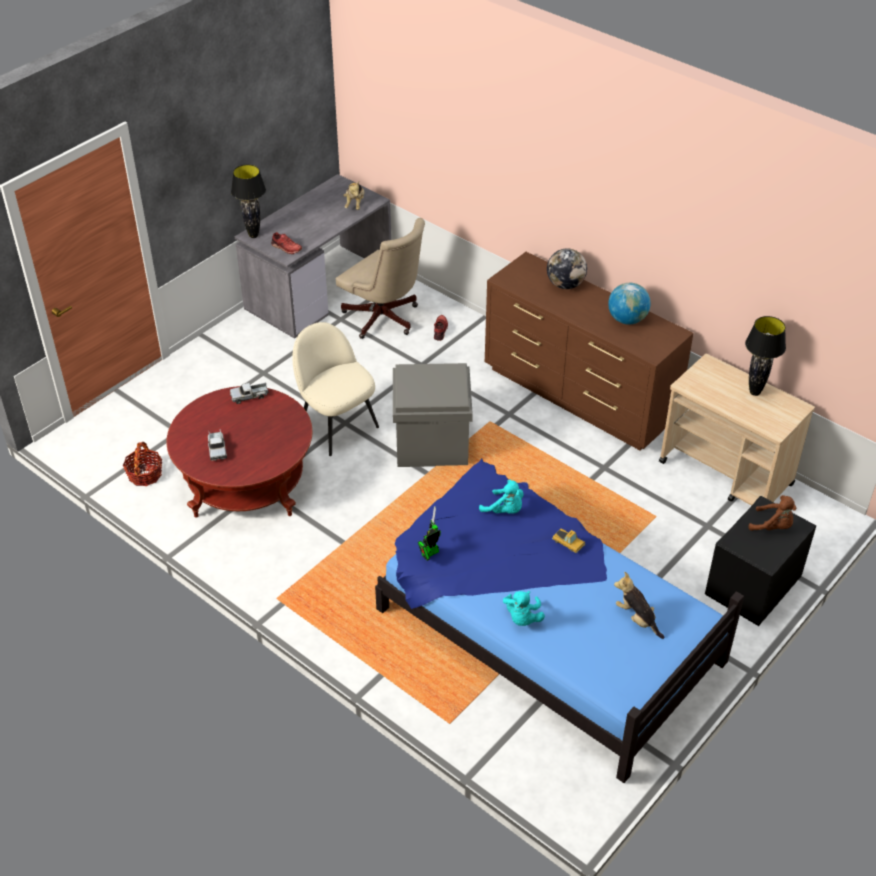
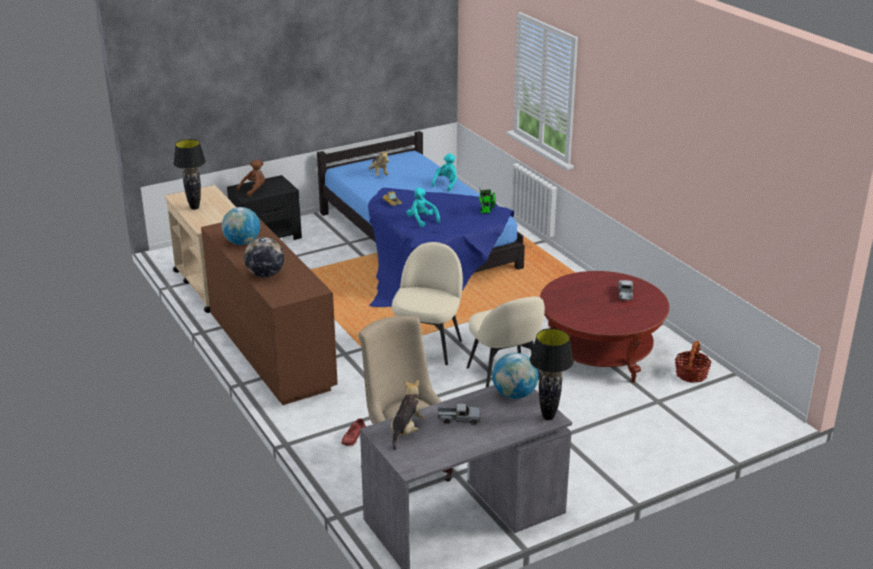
camera: 160 degrees left, 15 degrees down
toy truck [230,382,269,404] -> toy truck moved to [438,404,481,425]
red shoe [271,232,302,254] -> globe [492,353,538,399]
grey storage box [393,363,473,467] -> beige chair [392,242,463,365]
brown plush toy [748,495,797,531] -> brown plush toy turned 90 degrees clockwise [236,159,265,197]

